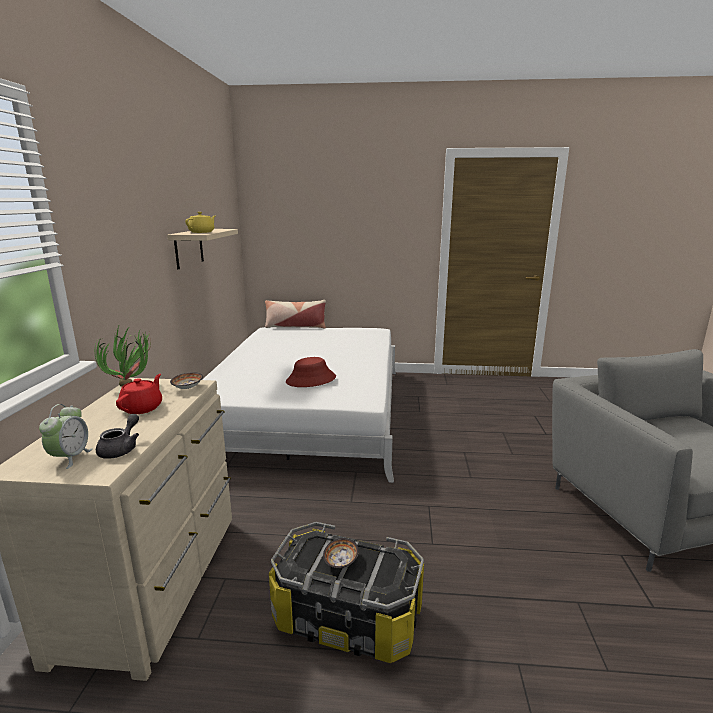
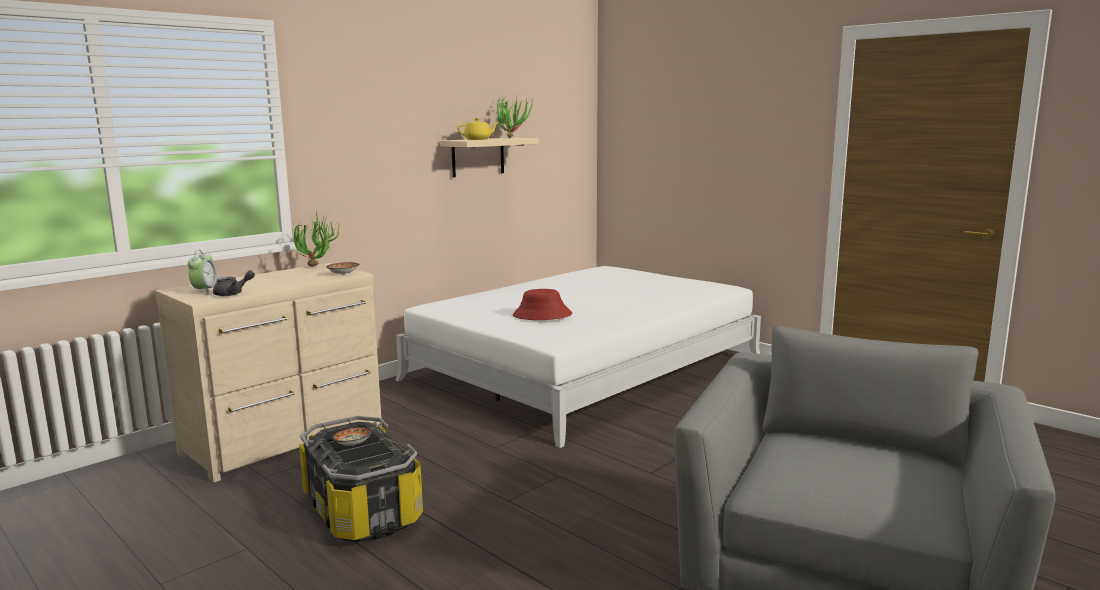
camera: 40 degrees right, 5 degrees down
alarm clock [39,404,93,469] -> alarm clock turned 45 degrees counterclockwise [188,250,217,295]
red teapot [116,374,162,414] -> none
pillow [265,300,326,329] -> none
none -> potted plant [497,93,533,138]

